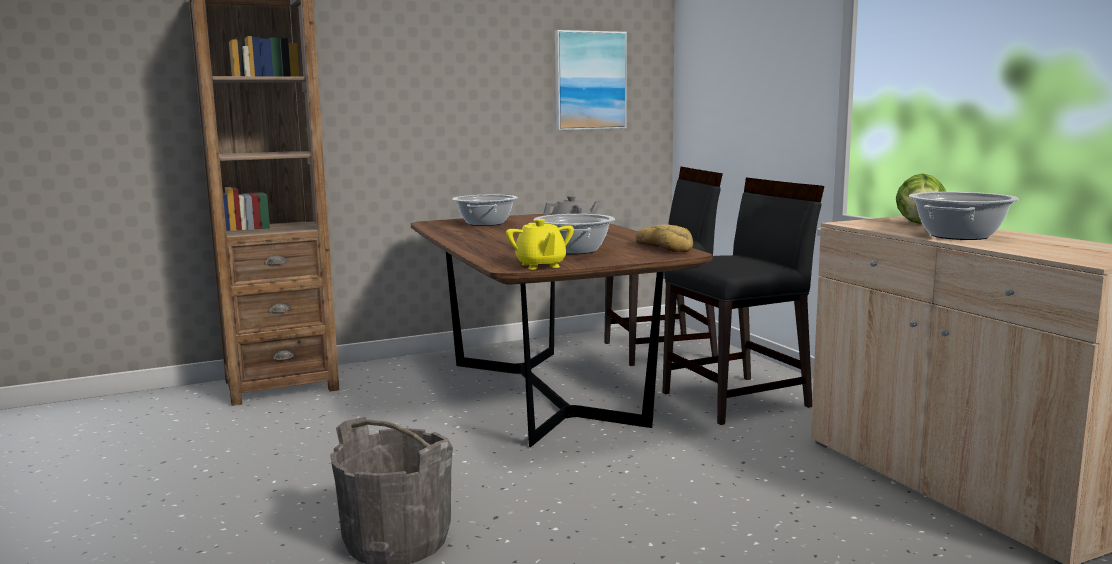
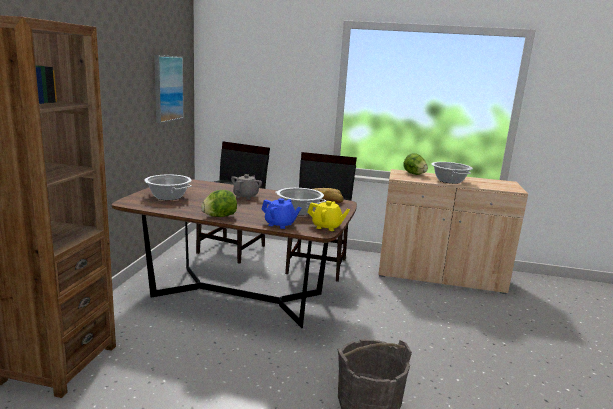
camera: 55 degrees left, 5 degrees up
none -> lettuce [201,190,237,217]
none -> blue teapot [262,198,301,229]

